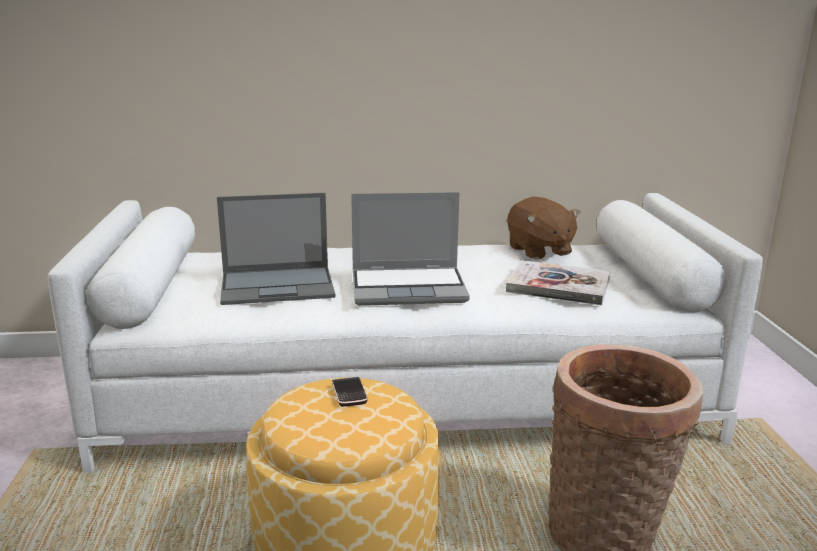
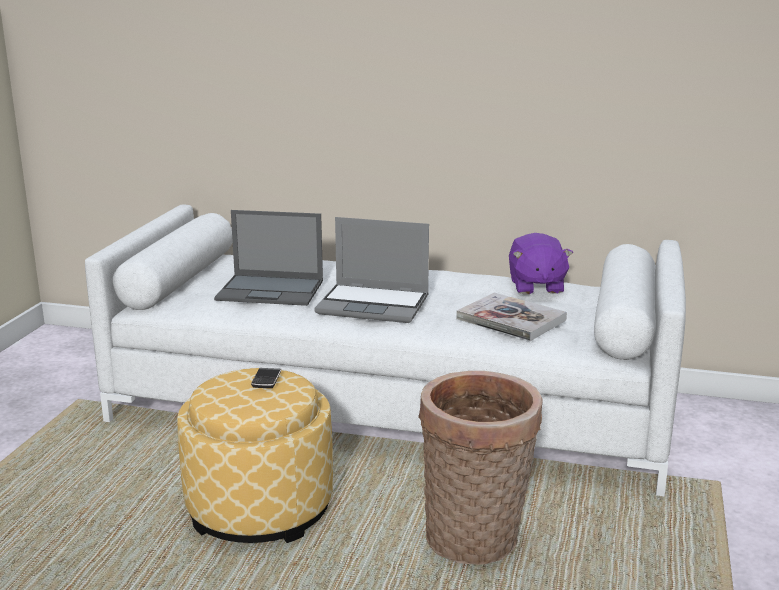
camera: 20 degrees right, 0 degrees up
brown plush toy [507,196,581,260] -> purple plush toy [509,233,573,294]

